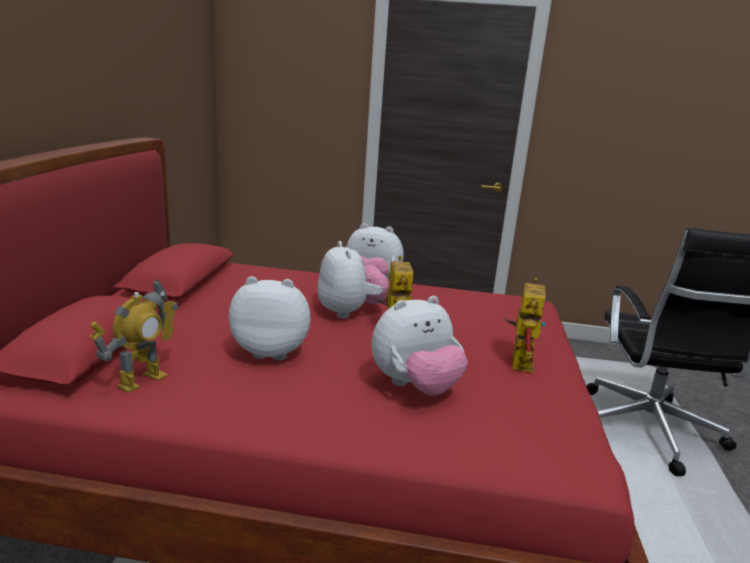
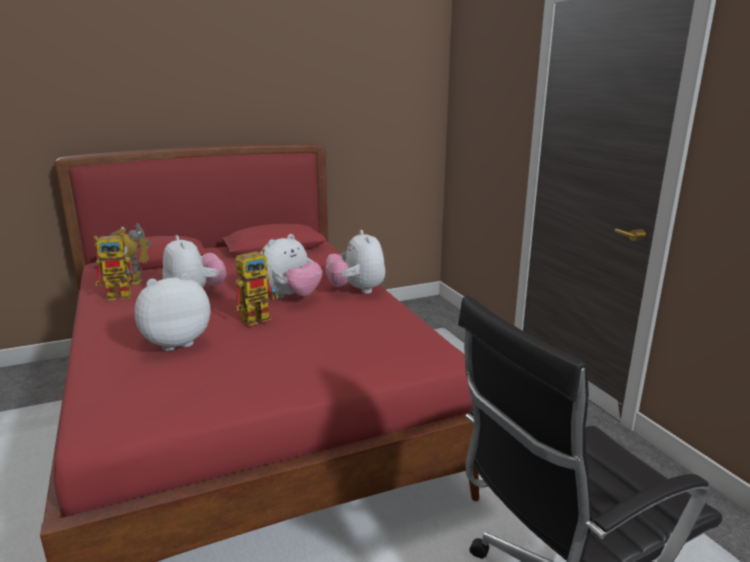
camera: 60 degrees right, 0 degrees up
plush toy [371,296,468,396] -> plush toy turned 120 degrees clockwise [134,273,210,351]
toy robot [505,278,546,373] -> toy robot moved to [95,233,142,301]

